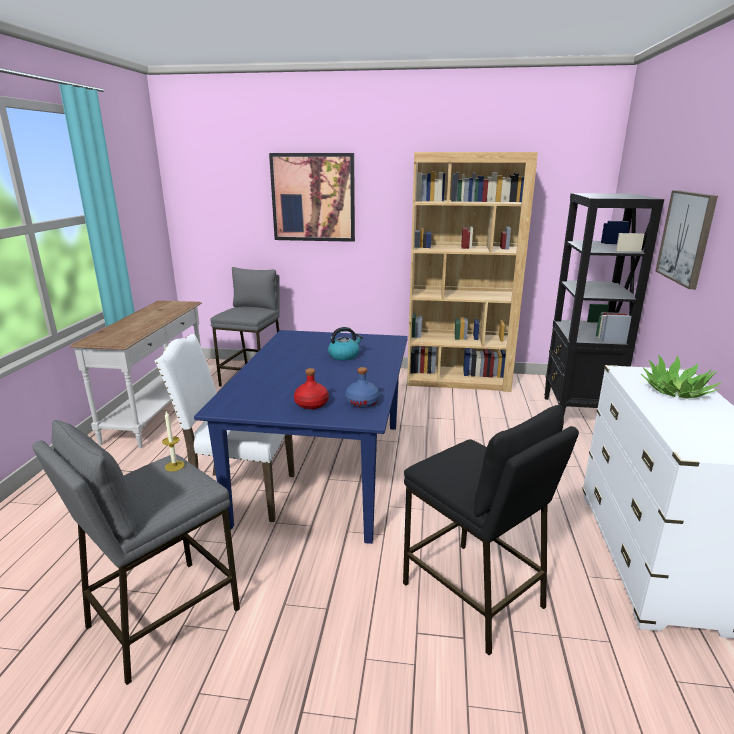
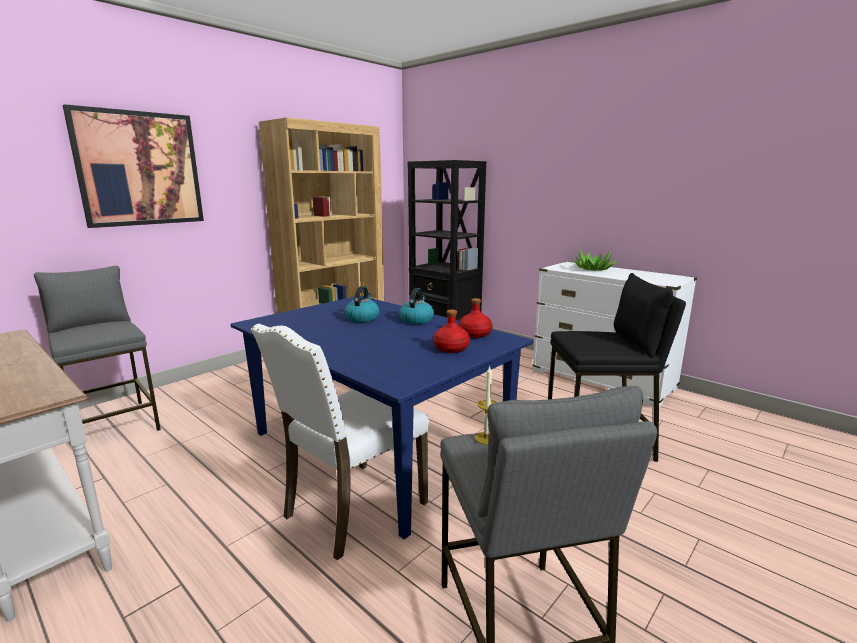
camera: 55 degrees left, 5 degrees down
blue bottle [345,367,380,408] -> red bottle [459,298,493,338]
picture [655,190,718,289] -> none
none -> kettle [399,288,434,324]

